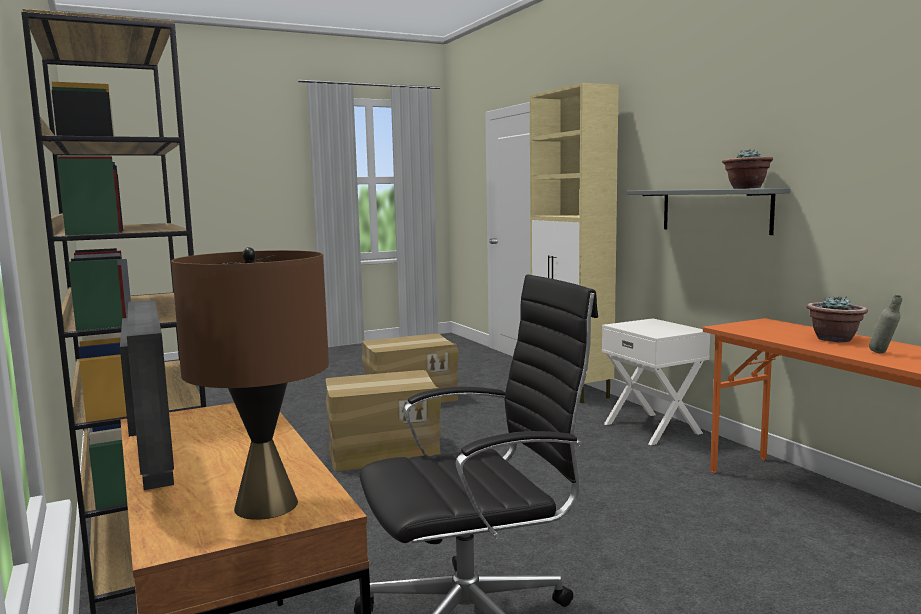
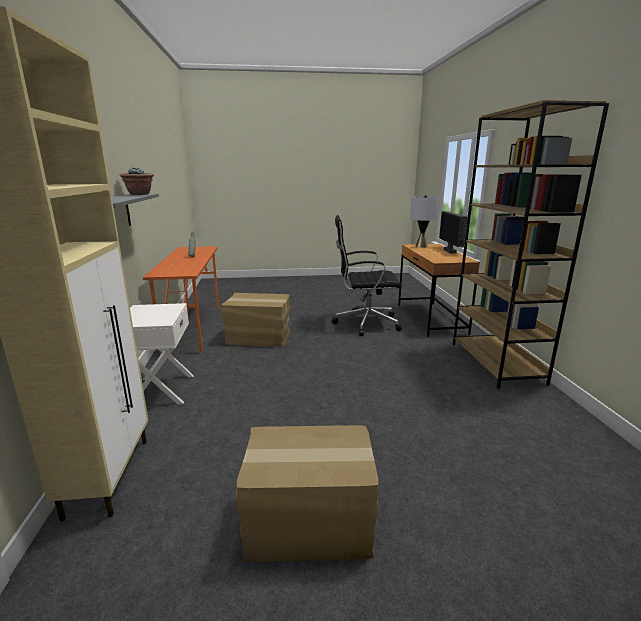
camera: 160 degrees left, 10 degrees up
brown table lamp [171,247,329,520] -> grey table lamp [410,195,440,248]
cardboard box [325,370,441,471] -> cardboard box moved to [221,293,290,347]
potted plant [807,295,868,342] -> none

